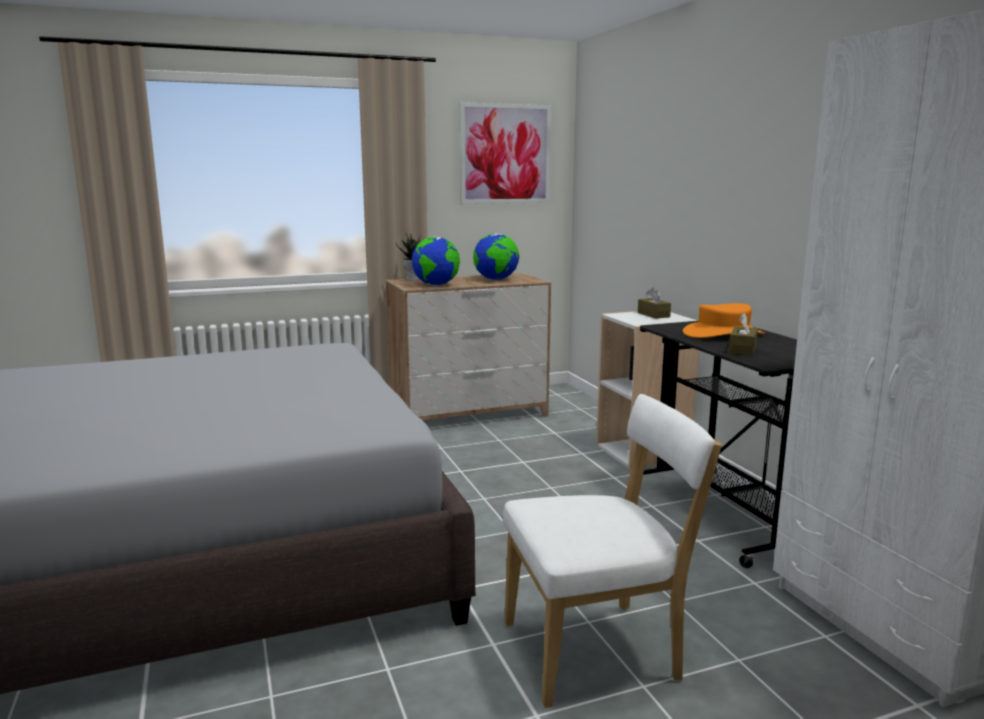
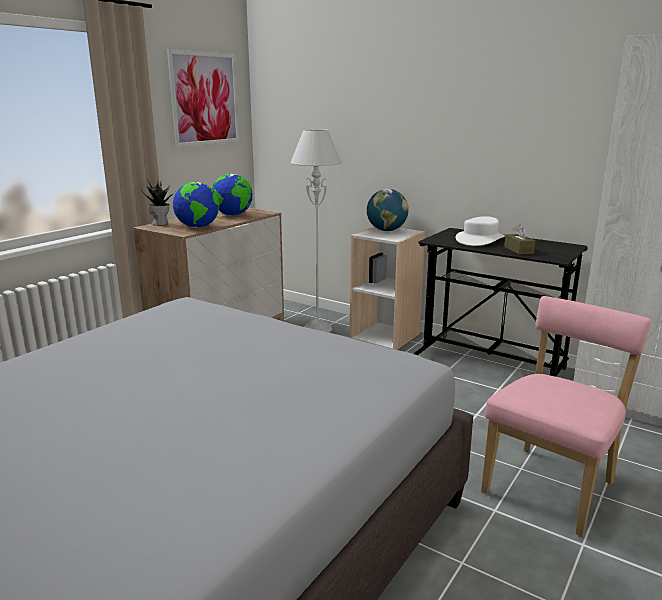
camera: 35 degrees left, 5 degrees up
white chair [503,394,722,708] -> pink chair [481,296,651,537]
brown tissue box [638,287,671,319] -> globe [367,189,409,231]
orange hat [683,303,765,338] -> white hat [456,216,505,246]
none -> grey floor lamp [290,129,342,333]

